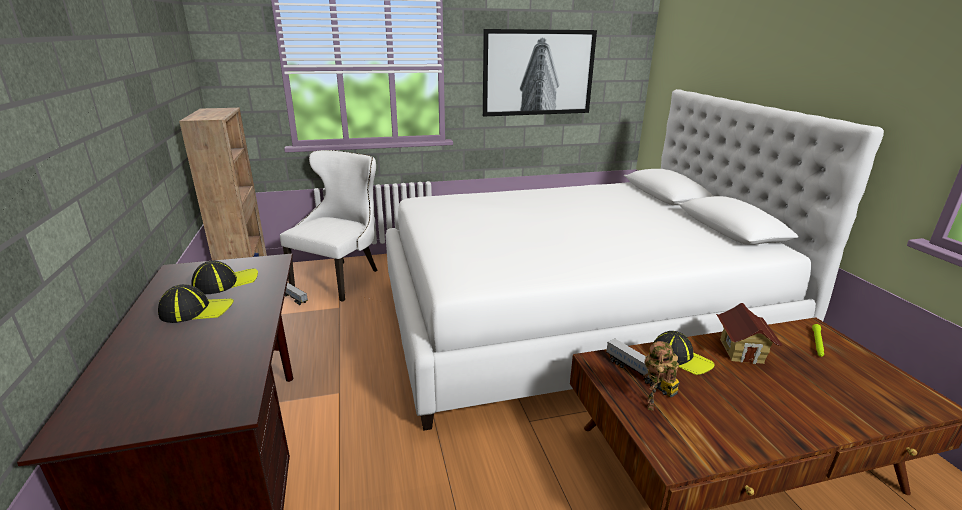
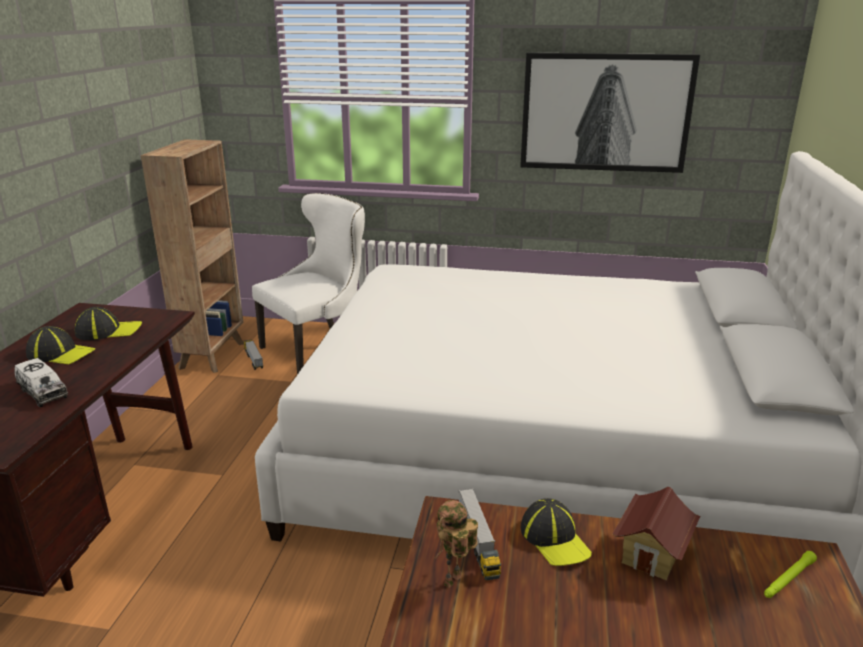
camera: 25 degrees right, 0 degrees up
none -> toy truck [14,358,68,407]

